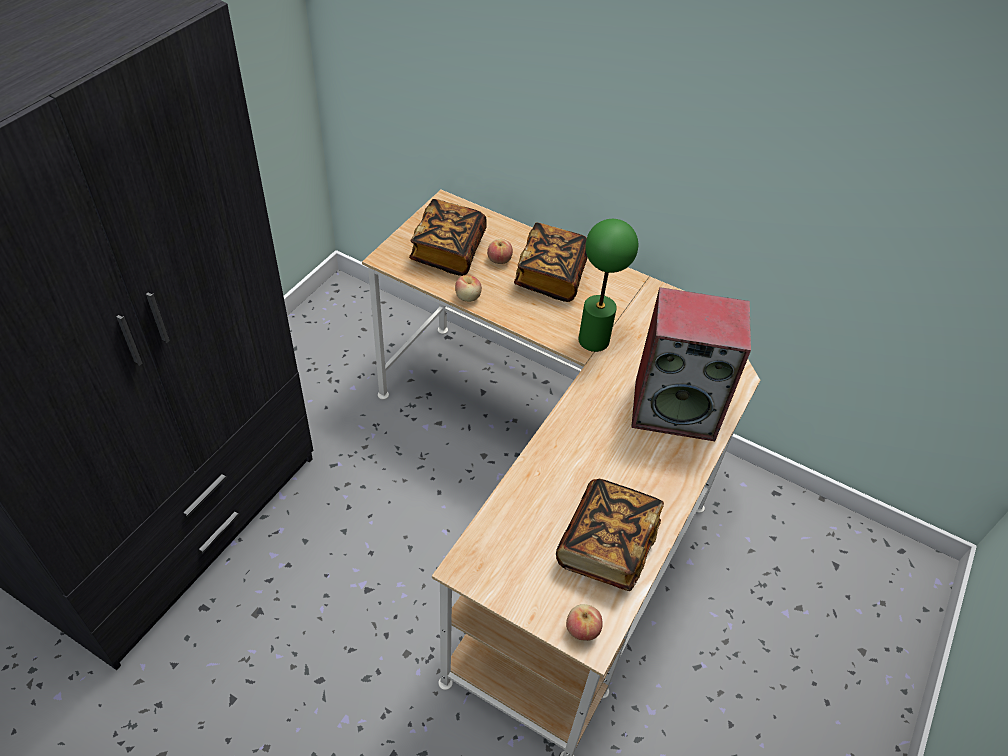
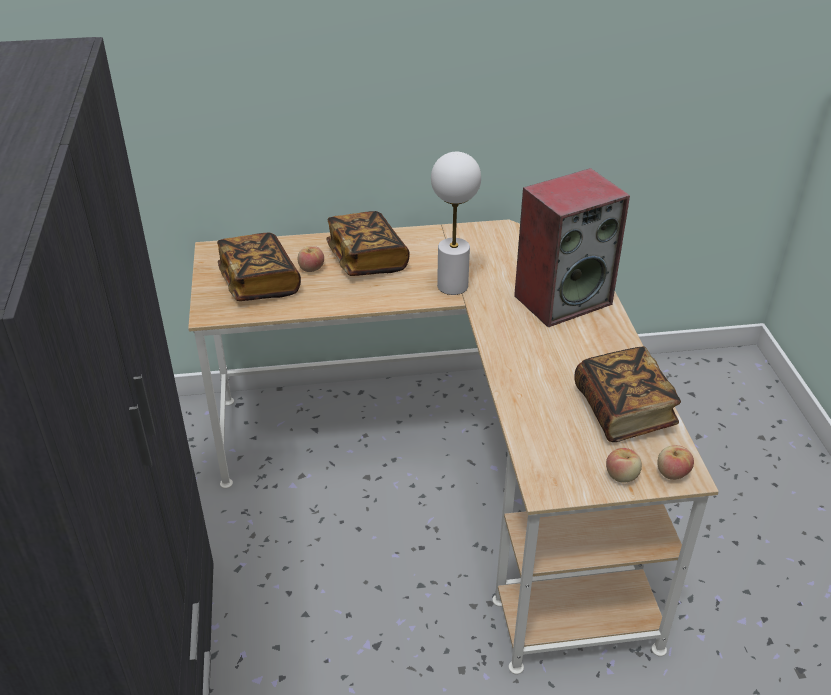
camera: 35 degrees left, 10 degrees down
apple [455,275,482,302] -> apple moved to [606,448,642,483]
green table lamp [578,219,638,352] -> white table lamp [431,152,481,295]

